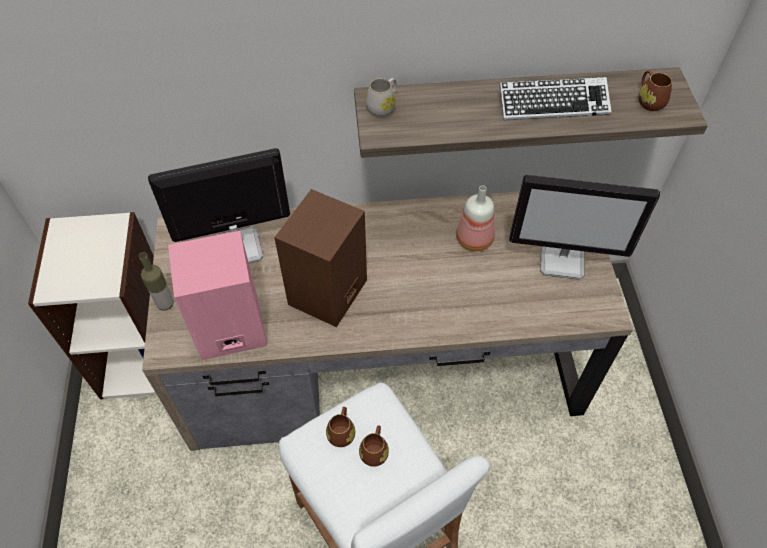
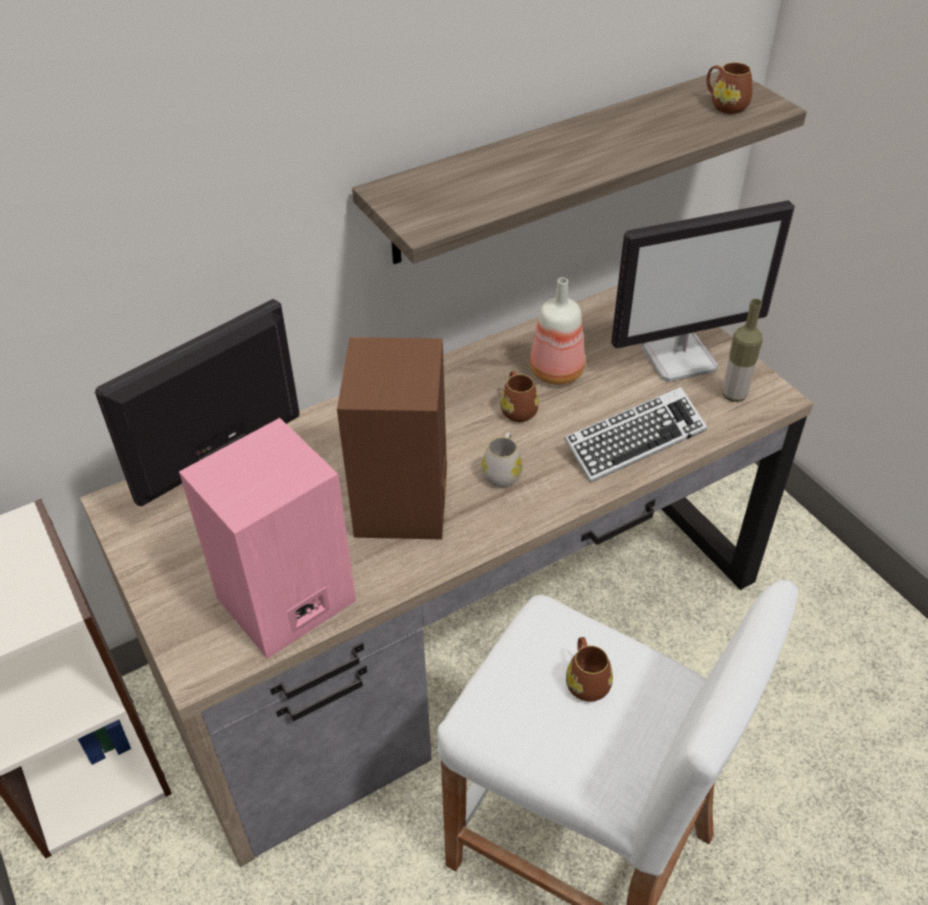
camera: 25 degrees left, 10 degrees down
bottle [139,252,174,311] -> bottle moved to [723,299,763,402]
brown mug [326,407,355,447] -> brown mug moved to [500,371,539,422]
white mug [366,78,397,117] -> white mug moved to [482,432,522,487]
keyboard [499,77,611,121] -> keyboard moved to [564,387,707,483]

